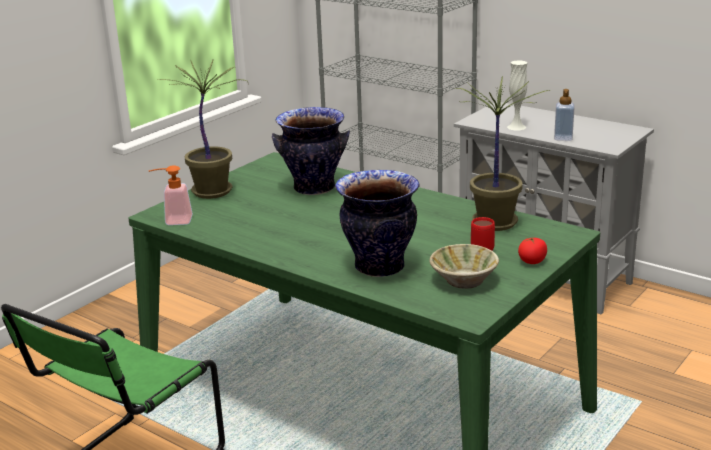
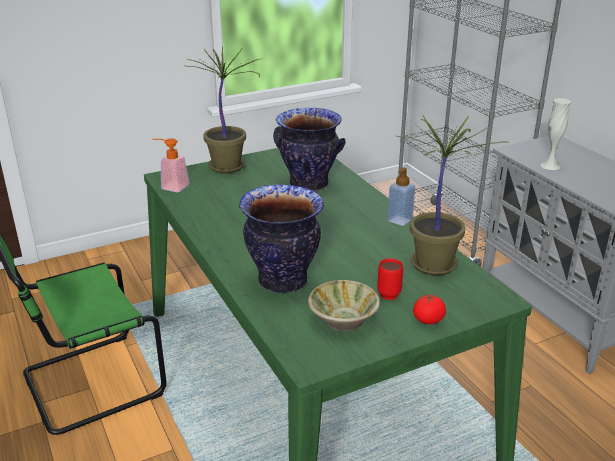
camera: 25 degrees right, 5 degrees up
soap dispenser [554,89,575,141] -> soap dispenser moved to [387,168,415,226]

